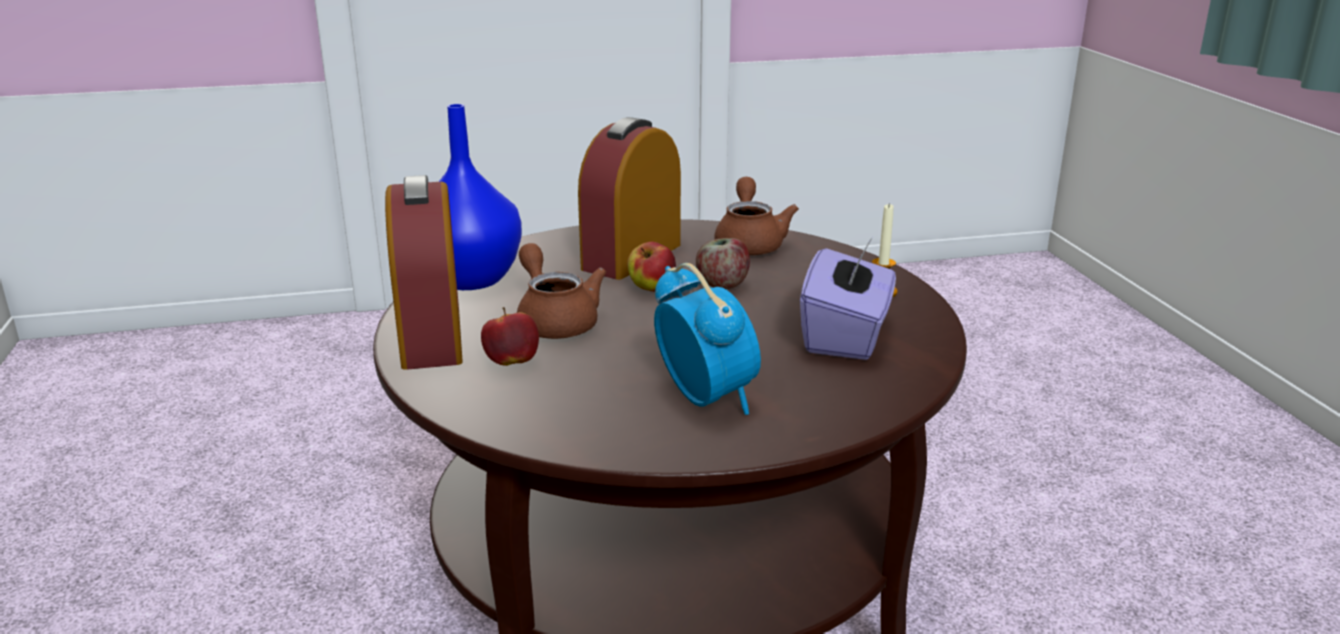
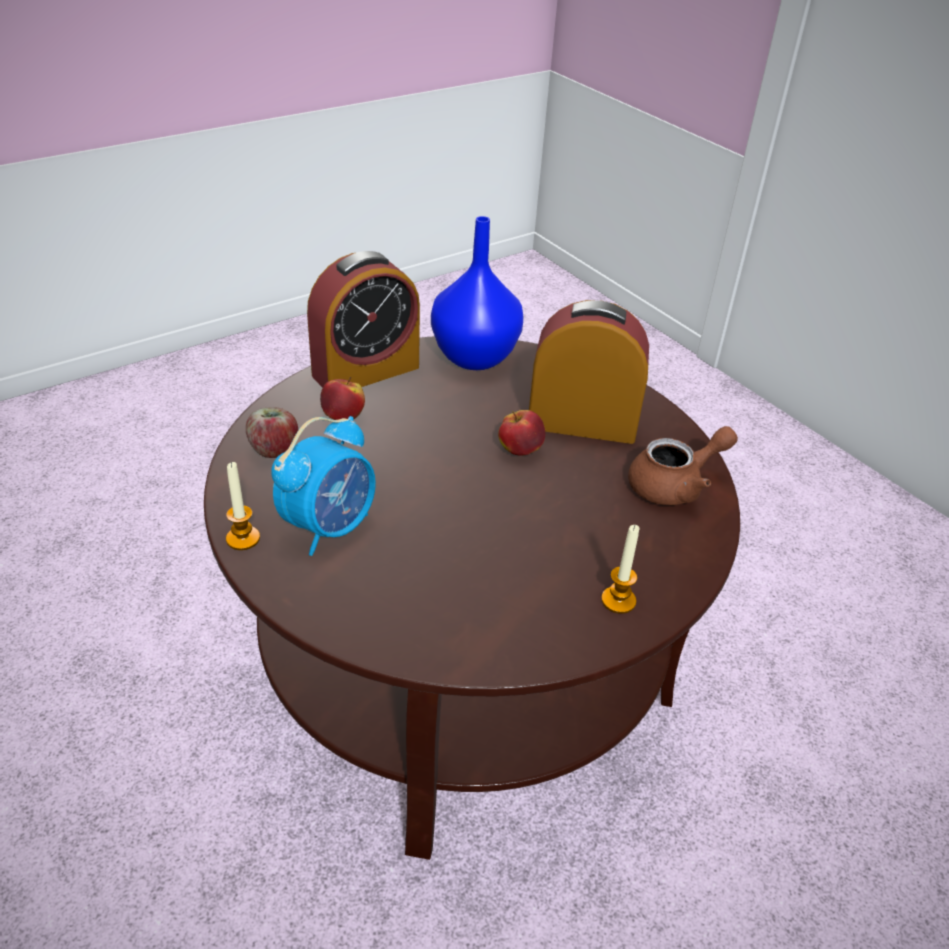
camera: 65 degrees right, 15 degrees up
brown teapot [517,243,606,339] -> none
apple [696,238,750,289] -> apple moved to [246,407,298,458]
purple tissue box [800,238,896,360] -> none
none -> candle [226,462,260,550]

